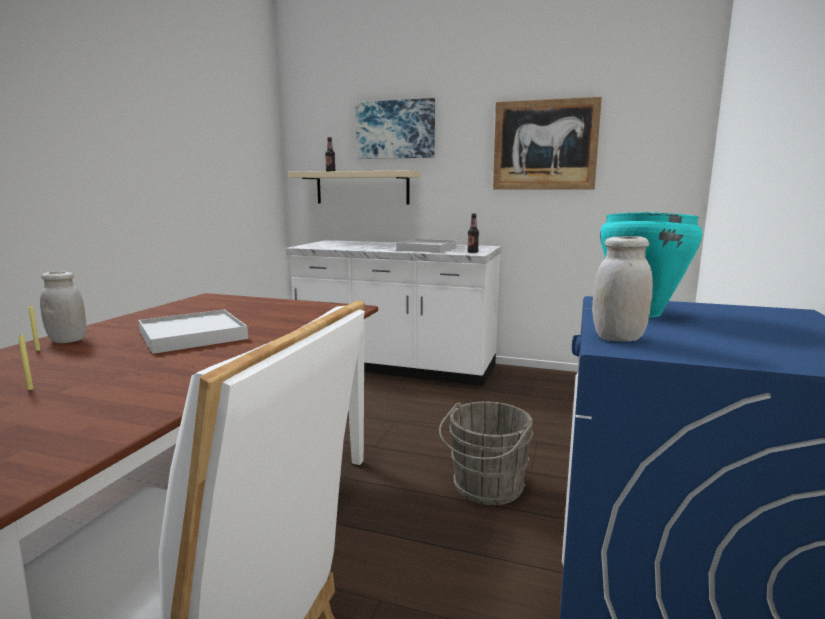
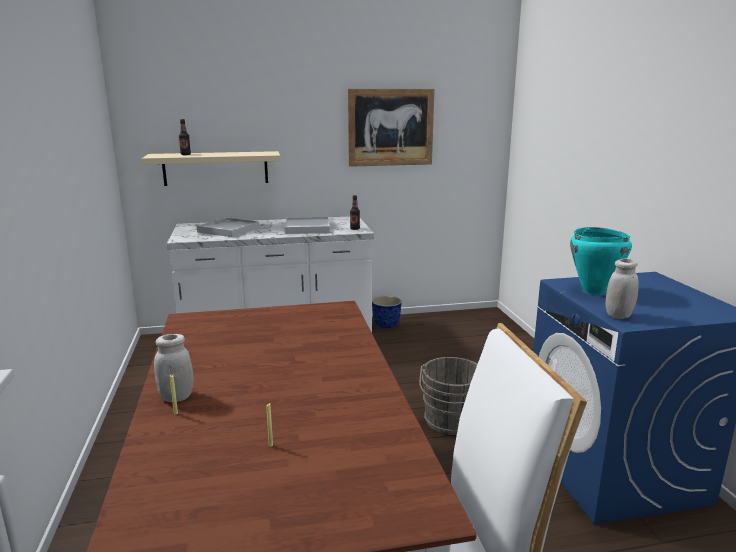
camera: 30 degrees left, 5 degrees up
white tray [139,309,248,354] -> white tray moved to [197,217,260,237]
picture [355,98,435,159] -> none
none -> planter [372,296,402,328]

